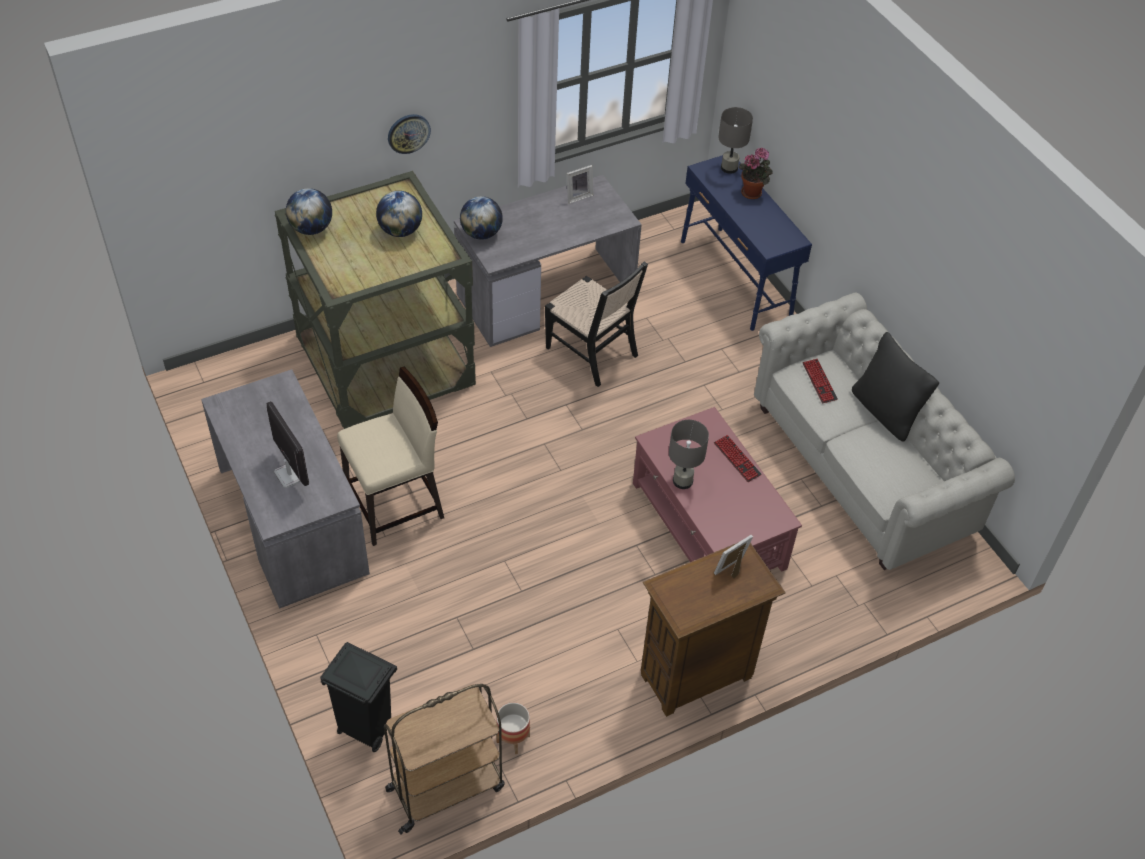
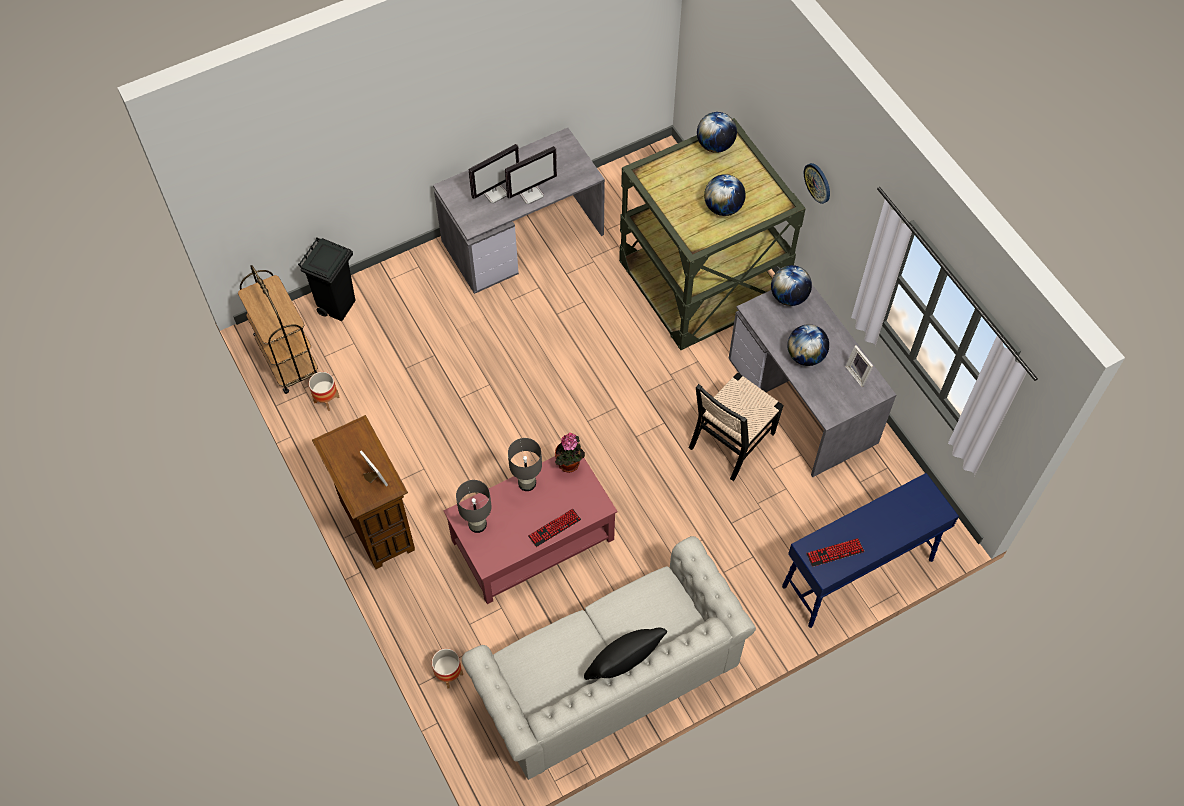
camera: 90 degrees right, 10 degrees up
beige chair [337,367,444,546] -> none
grey table lamp [718,107,753,174] -> grey table lamp moved to [456,480,491,533]
potted plant [739,148,773,199] -> potted plant moved to [555,433,585,473]
keyboard [802,359,838,403] -> keyboard moved to [806,538,865,567]
none -> planter [432,649,463,689]
none -> monitor [505,146,557,204]
none -> globe [787,324,829,366]

